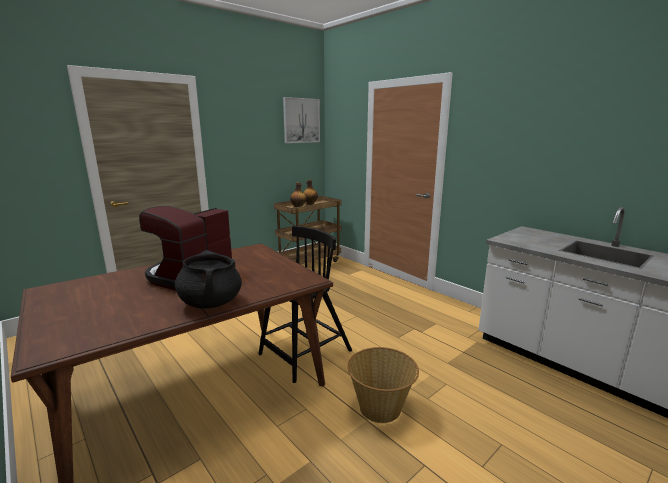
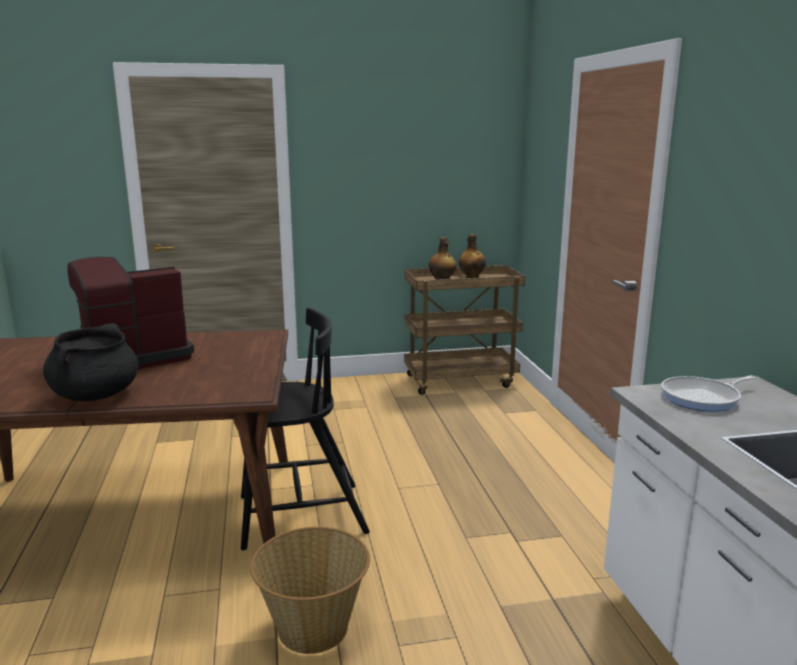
camera: 30 degrees right, 0 degrees up
picture [283,97,320,143] -> none
none -> frying pan [661,376,756,412]

